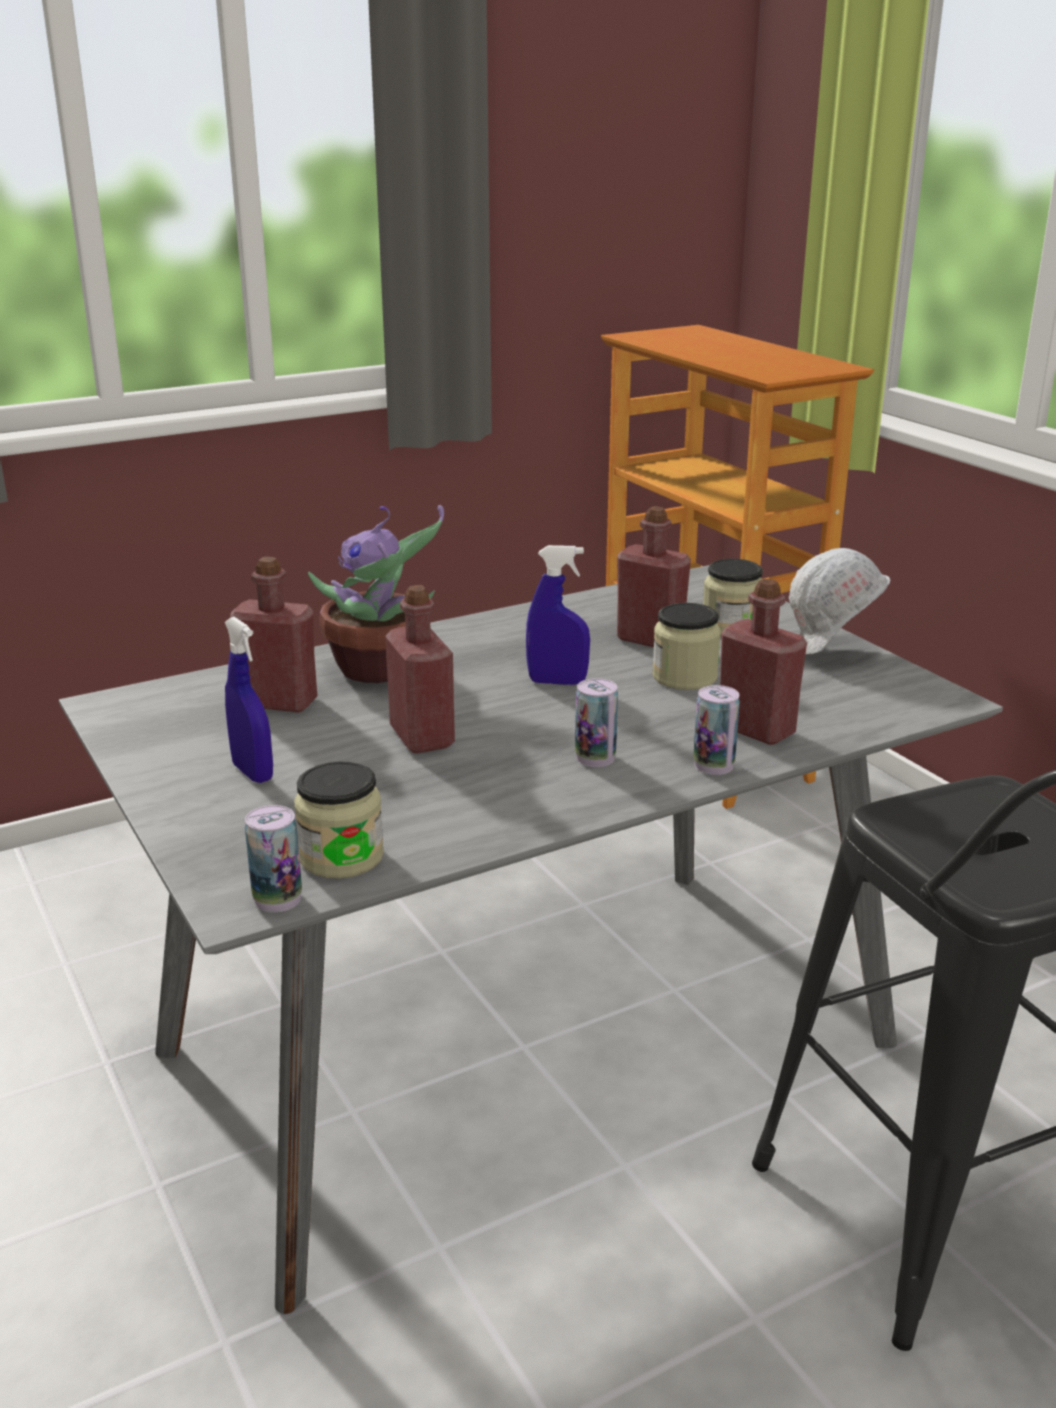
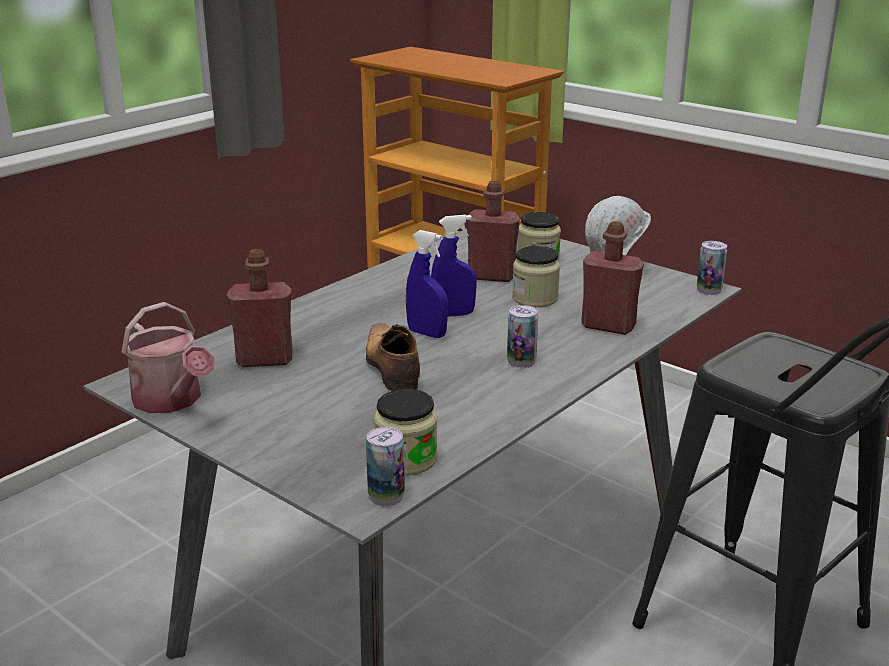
camera: 20 degrees left, 0 degrees up
blue spray bottle [225,617,273,783] -> blue spray bottle moved to [406,230,448,338]
potted plant [308,505,444,683] -> none
red bottle [385,585,455,753] -> shoe [366,323,420,391]
can [693,685,740,775] -> can moved to [697,241,727,295]
none -> watering can [122,302,214,413]

